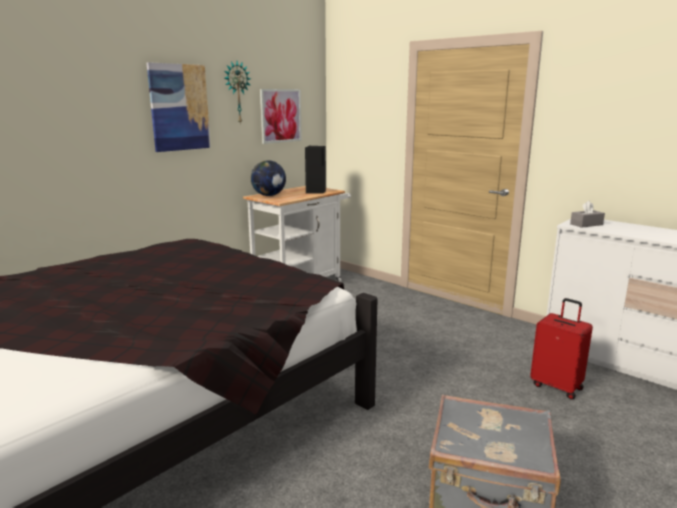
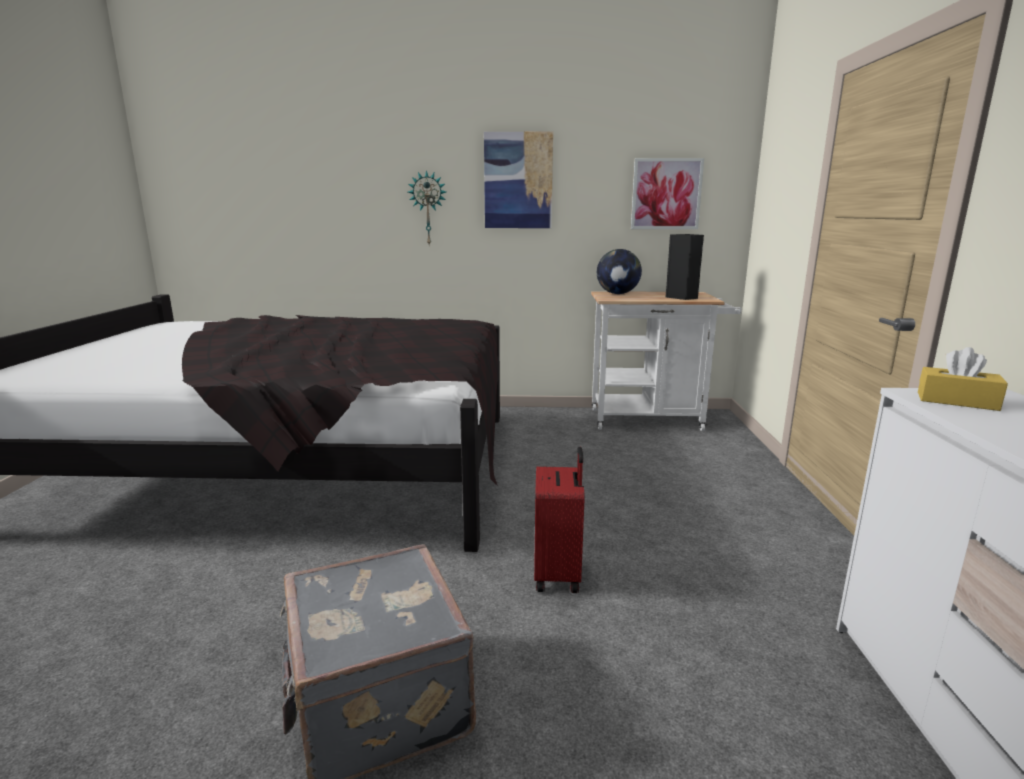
camera: 50 degrees right, 0 degrees up
wall clock [225,61,251,125] -> wall clock moved to [408,170,446,245]
red suitcase [530,298,593,400] -> red suitcase moved to [534,447,585,593]
grey tissue box [570,201,605,228] -> yellow tissue box [918,347,1008,411]

